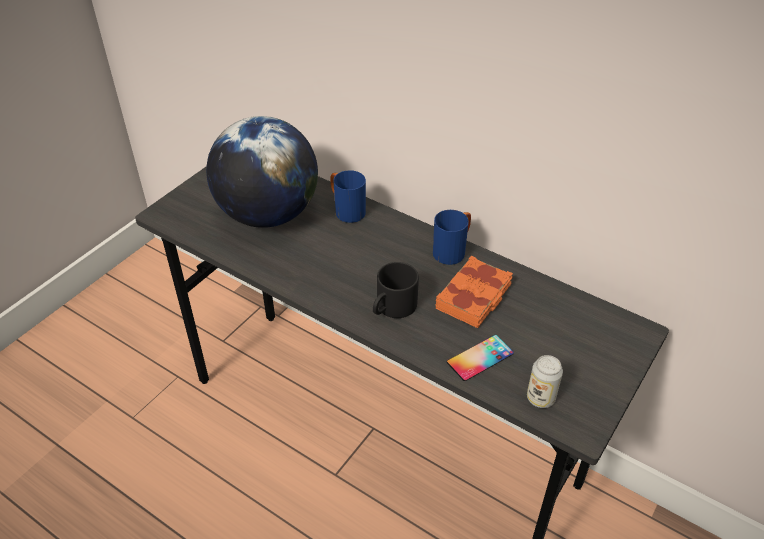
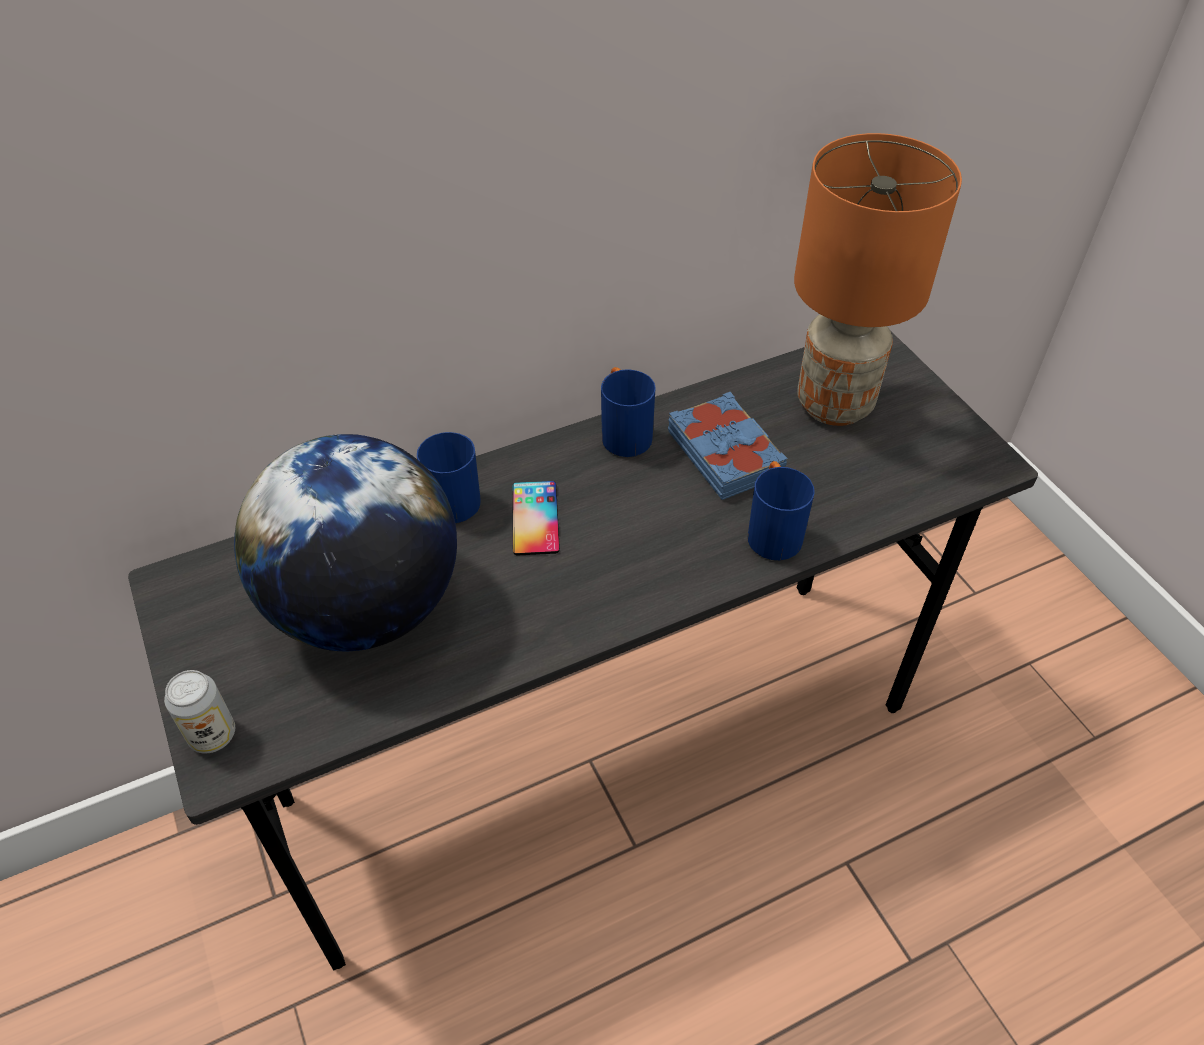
camera: 60 degrees left, 5 degrees up
black mug [373,262,419,318] -> none
orange book [435,256,513,328] -> blue book [668,392,788,500]
phone [447,335,514,381] -> phone moved to [512,481,560,556]
can [527,355,563,408] -> can moved to [164,670,235,753]
none -> blue mug [747,461,814,560]
none -> orange table lamp [794,133,962,426]

